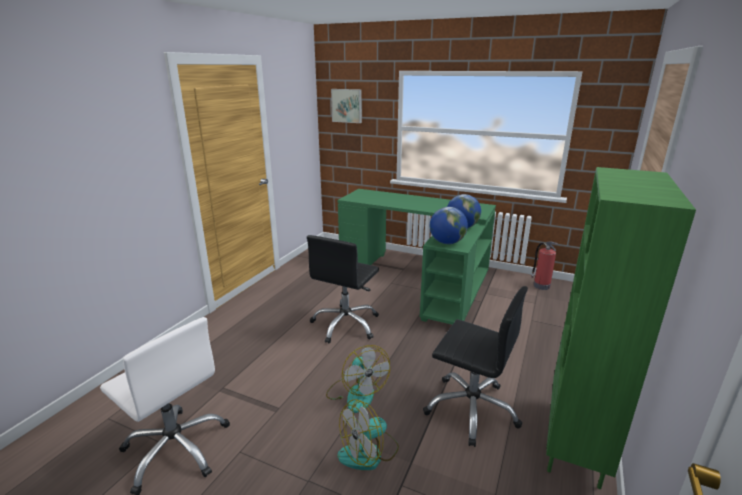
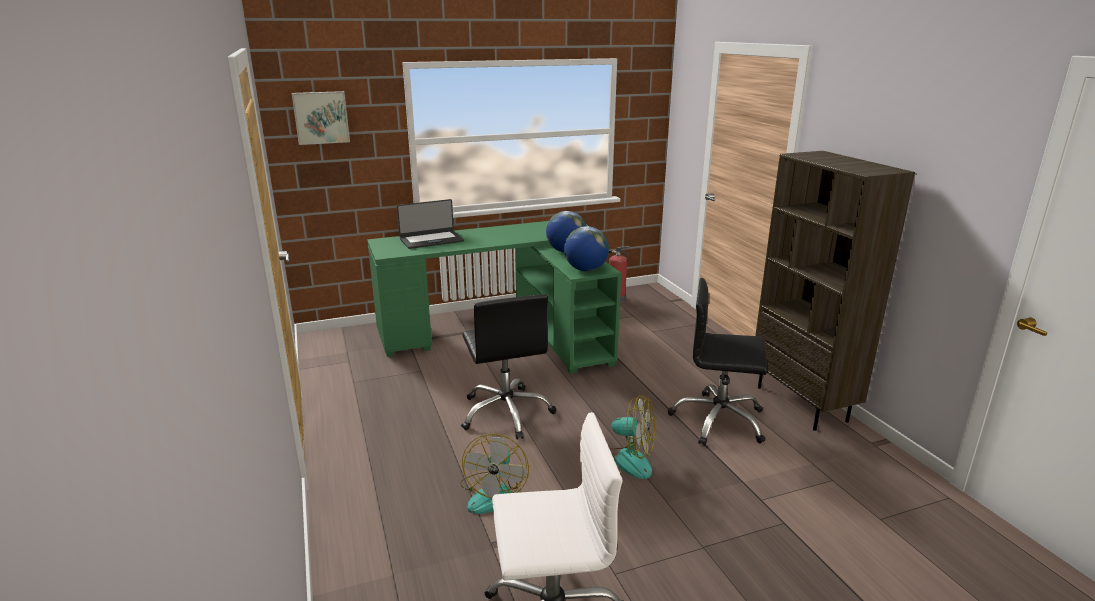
camera: 45 degrees left, 0 degrees up
fan [337,399,399,470] -> fan moved to [460,434,529,514]
black office chair [423,286,528,447] -> black office chair turned 150 degrees counterclockwise [668,278,767,446]
green bookcase [546,167,696,489] -> brown bookcase [755,151,915,431]
none -> laptop [397,199,464,249]

